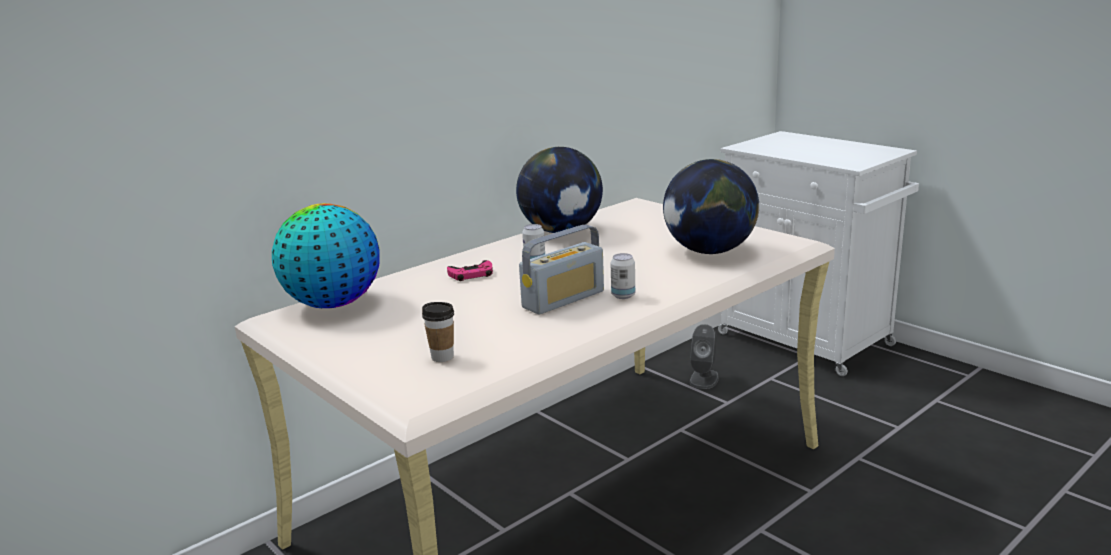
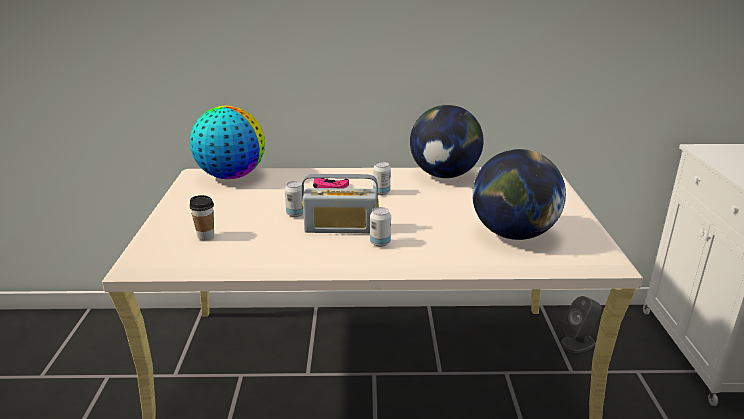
camera: 40 degrees right, 5 degrees up
none -> can [285,181,303,217]

